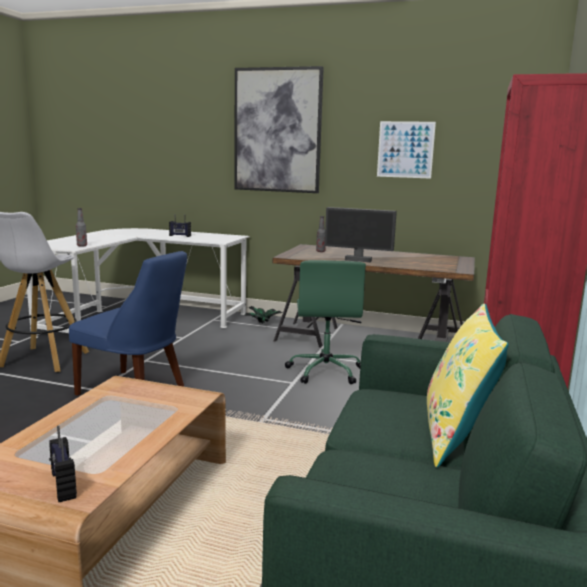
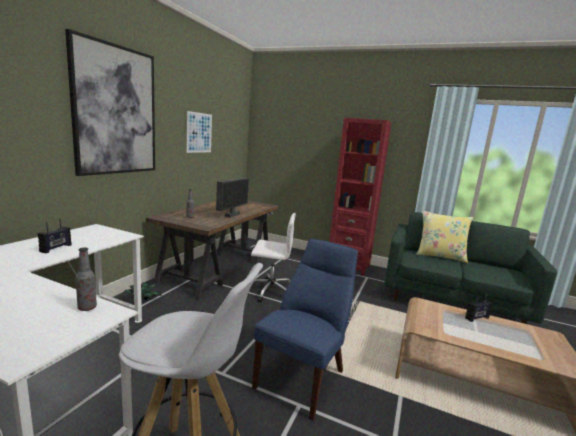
camera: 85 degrees left, 0 degrees up
radio [49,426,77,502] -> radio moved to [465,294,492,322]
green office chair [285,260,366,384] -> white office chair [251,213,296,302]

